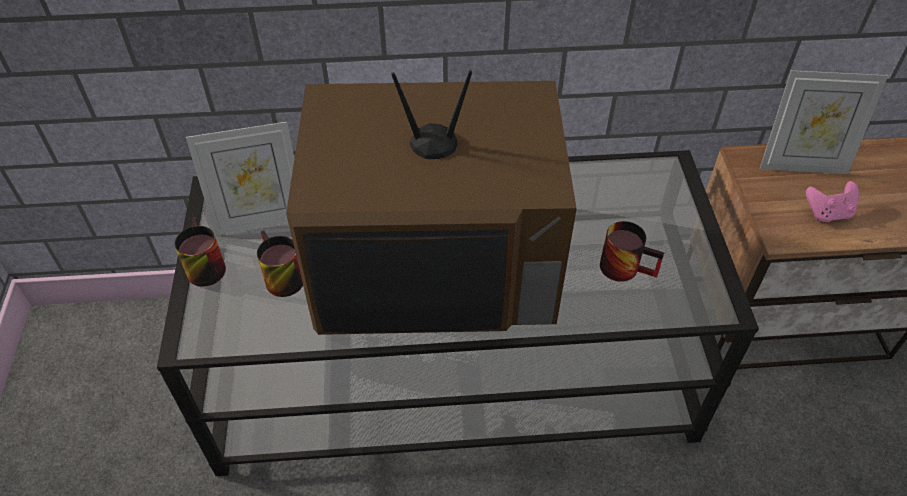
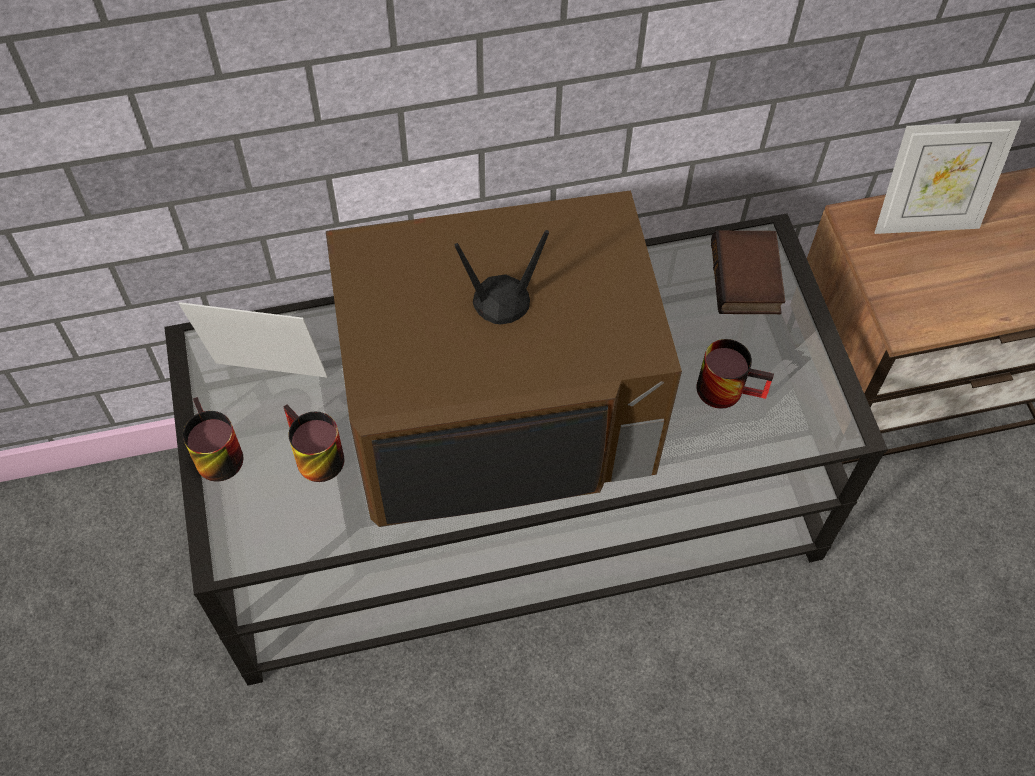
camera: 10 degrees left, 10 degrees up
picture frame [186,122,294,235] -> picture frame turned 150 degrees counterclockwise [179,302,328,378]
pink game controller [806,181,859,222] -> none
none -> book [711,231,785,314]

